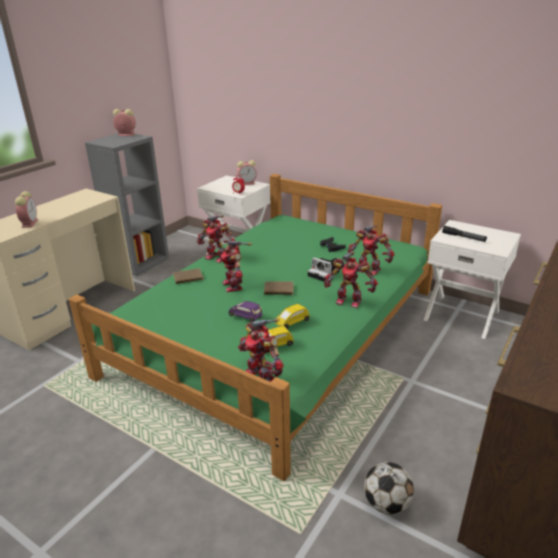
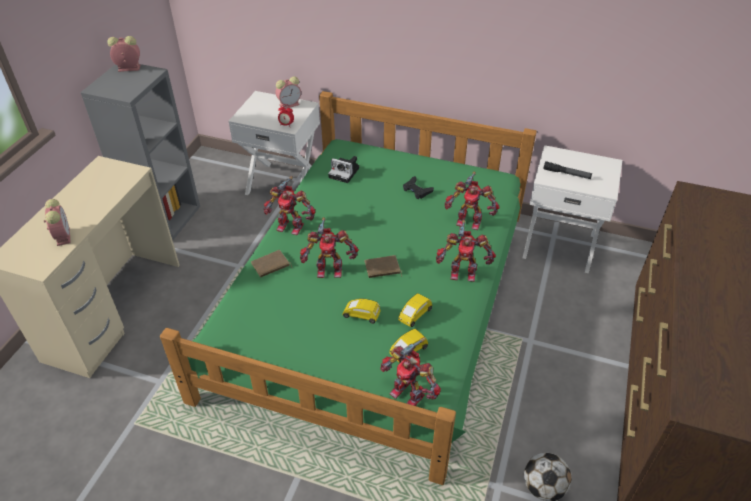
camera: 15 degrees left, 15 degrees up
toy robot [221,241,252,292] -> toy robot turned 60 degrees counterclockwise [300,217,359,278]
purple toy car [228,301,262,322] -> yellow toy car [343,298,381,324]
camera [308,257,340,282] -> camera moved to [328,156,359,183]

